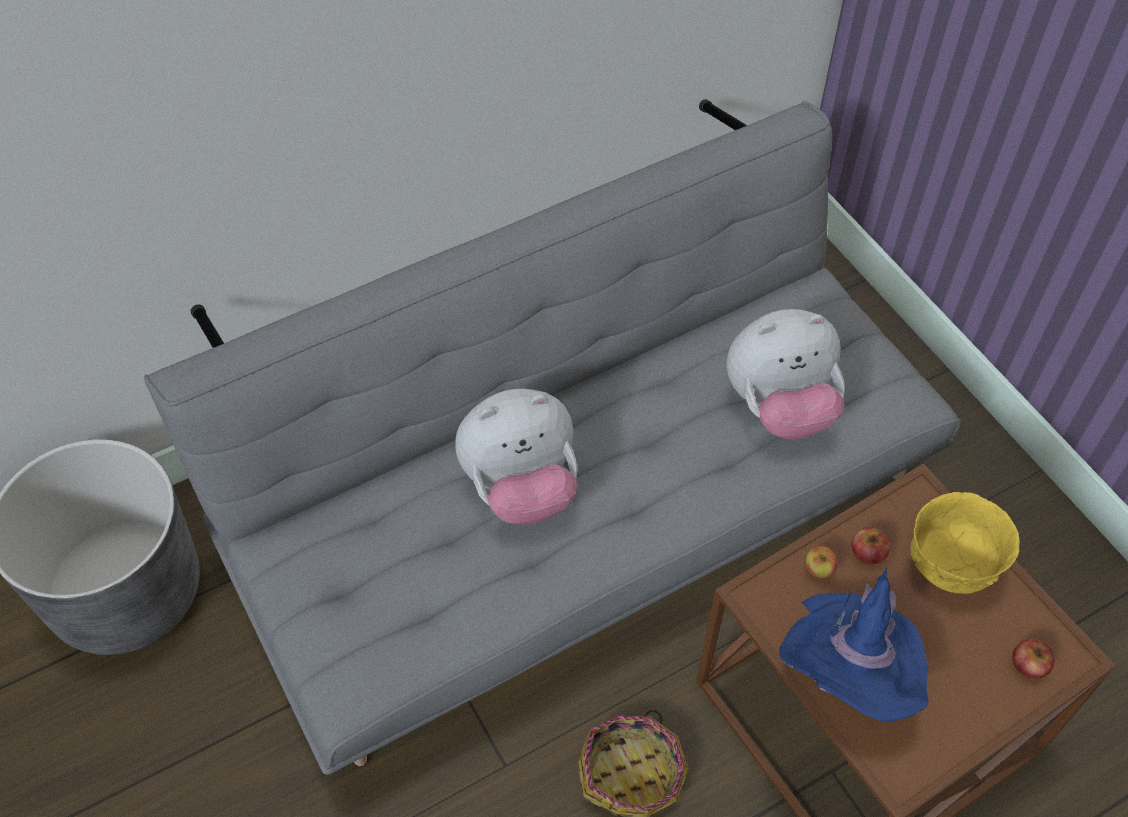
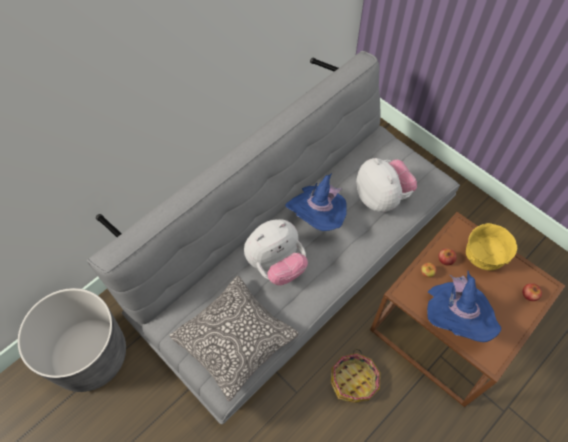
camera: 15 degrees left, 5 degrees up
plush toy [726,309,845,440] -> plush toy turned 90 degrees counterclockwise [356,158,417,212]
none -> pillow [169,276,299,401]
none -> blue hat [285,173,347,231]

